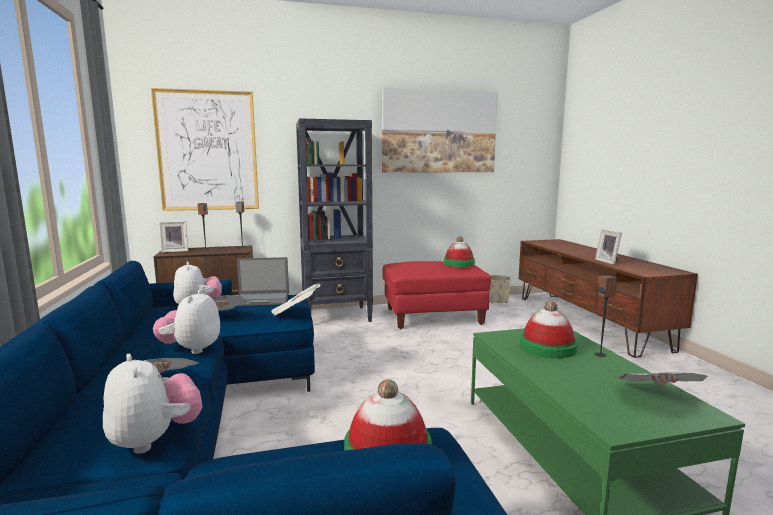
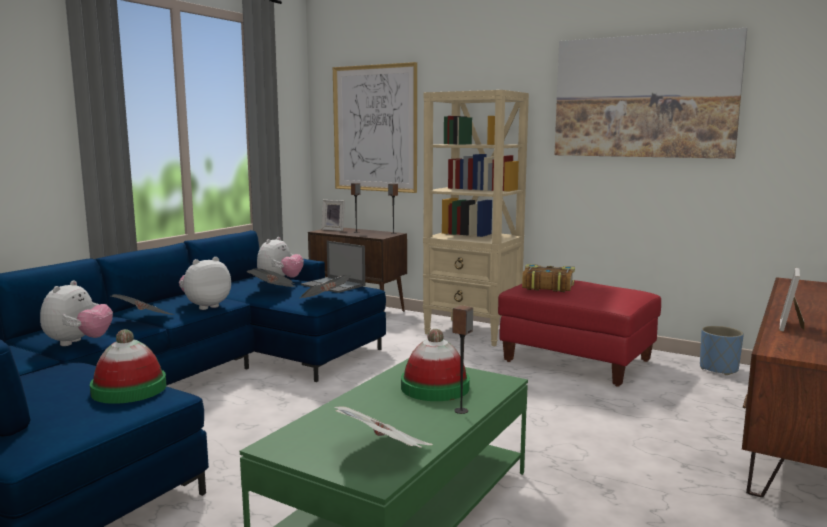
camera: 45 degrees right, 0 degrees up
black bookcase [296,118,373,322] -> beige bookcase [423,90,529,346]
hat [443,236,475,267] -> none
beige planter [489,275,511,303] -> blue planter [700,326,744,375]
none -> book [522,264,575,292]

